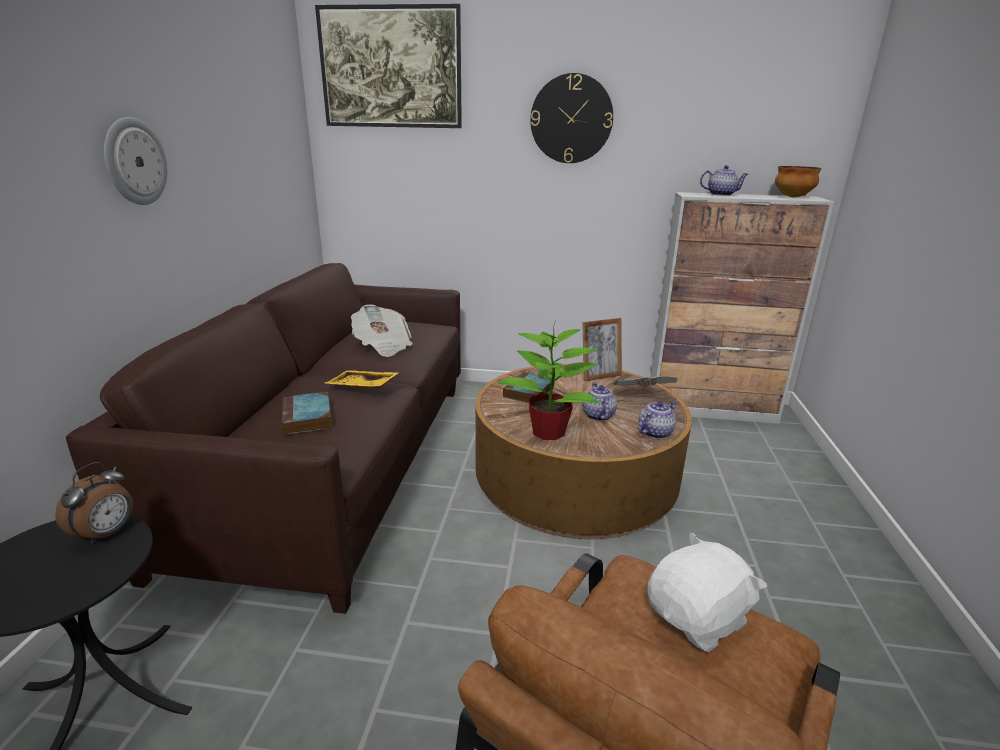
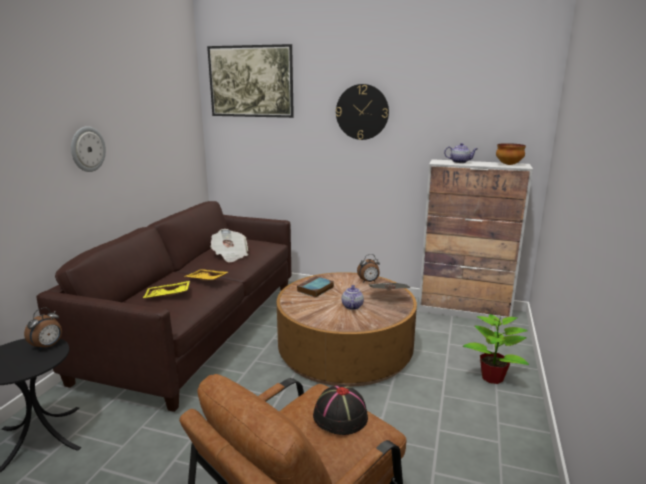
camera: 10 degrees right, 5 degrees down
book [281,392,332,435] -> yellow tray [143,281,190,298]
potted plant [498,323,599,440] -> potted plant moved to [463,311,529,384]
picture frame [582,318,622,381] -> alarm clock [357,254,380,283]
teapot [638,401,677,439] -> none
white plush toy [647,532,767,652] -> black hat [313,385,368,435]

